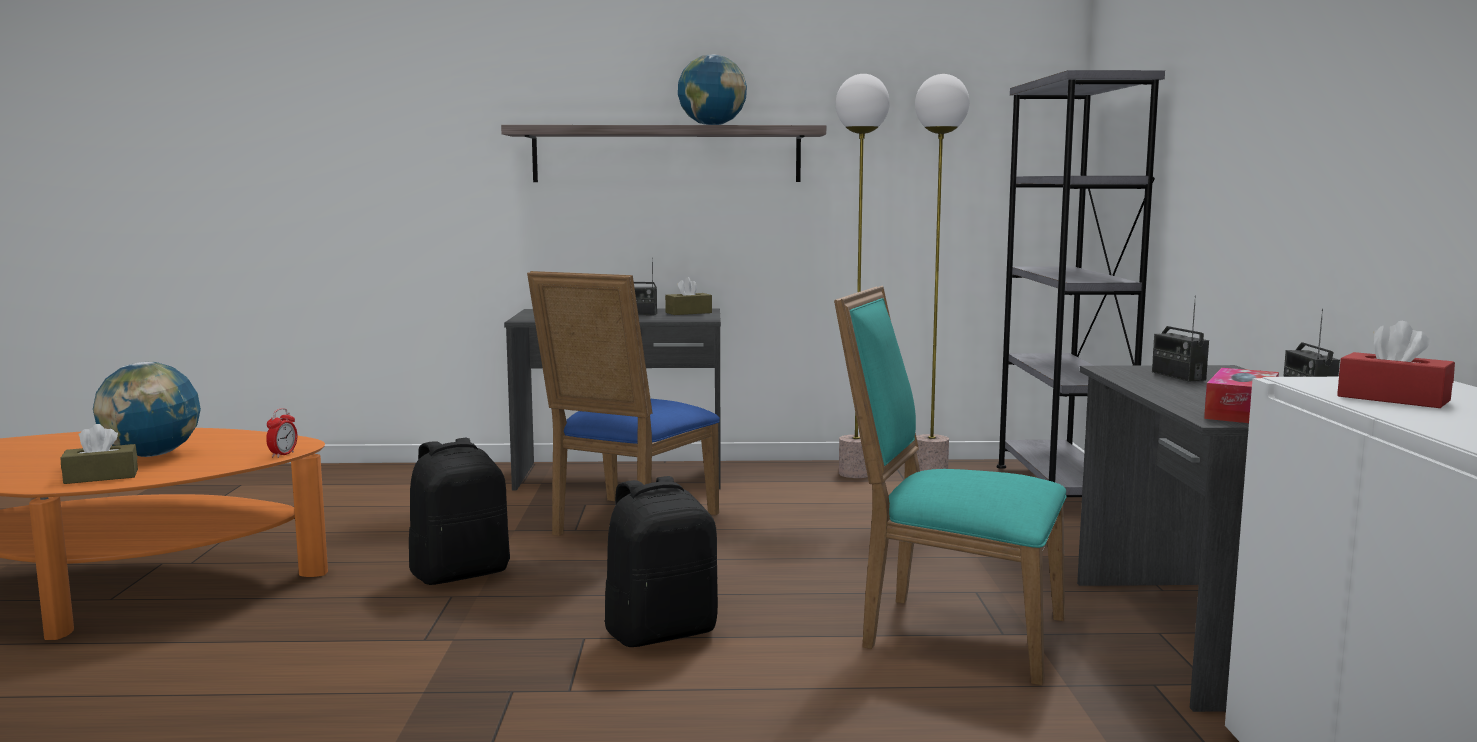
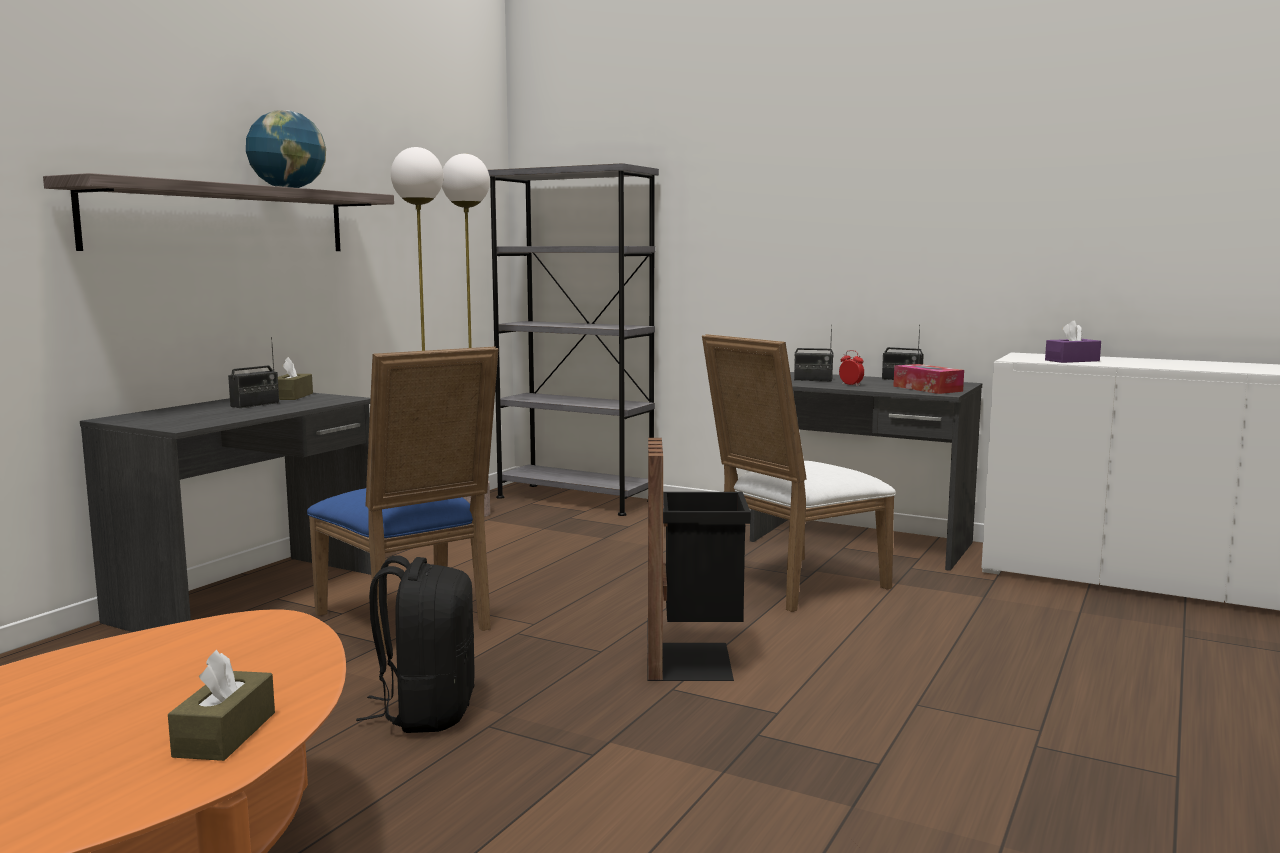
camera: 60 degrees left, 0 degrees up
globe [93,362,201,457] -> none
alarm clock [266,408,297,458] -> alarm clock moved to [839,350,864,386]
black backpack [604,476,718,647] -> black trash can [647,438,751,681]
turquoise chair [834,285,1067,685] -> white chair [702,334,896,612]
red tissue box [1337,321,1455,408] -> purple tissue box [1045,321,1101,363]

